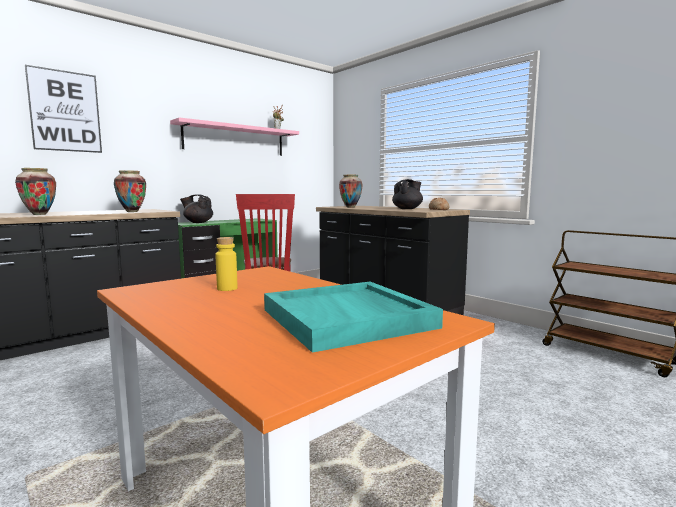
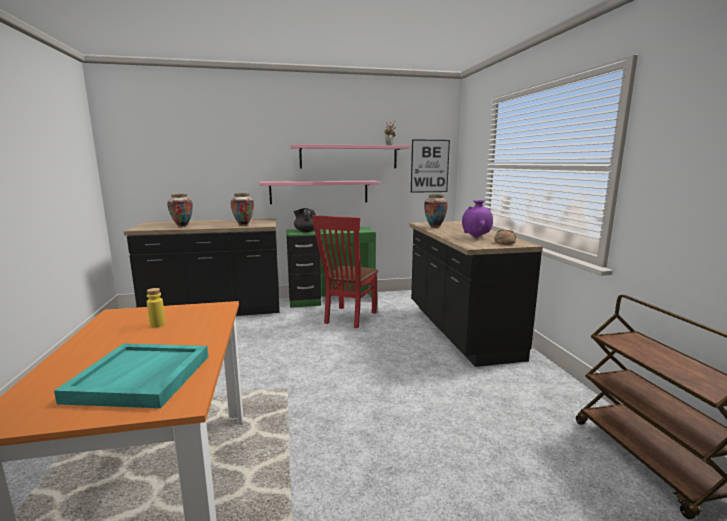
camera: 30 degrees right, 5 degrees up
picture [25,65,102,153] -> picture moved to [411,139,450,193]
black teapot [392,179,423,209] -> purple vase [462,200,493,238]
none -> pink shelf [259,181,379,204]

